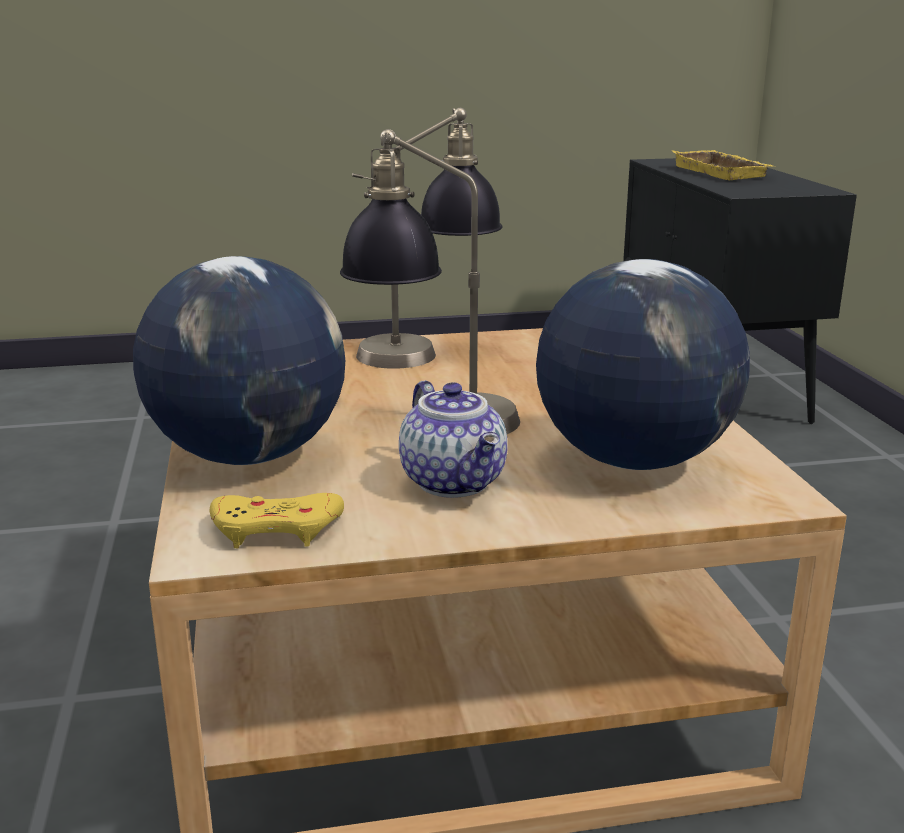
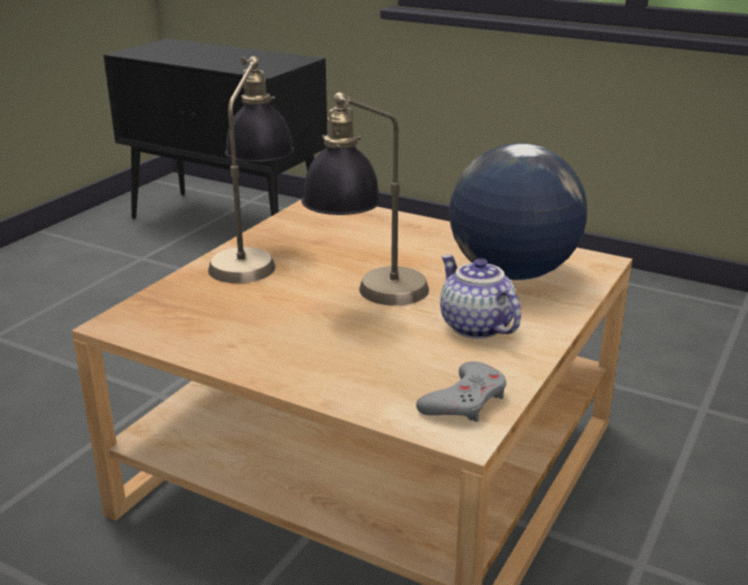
camera: 50 degrees left, 5 degrees up
globe [133,256,345,465] -> none
yellow game controller [210,493,344,548] -> grey game controller [416,361,507,422]
teapot [399,380,508,498] -> teapot turned 135 degrees counterclockwise [440,255,521,339]
yellow tray [673,150,772,180] -> none

